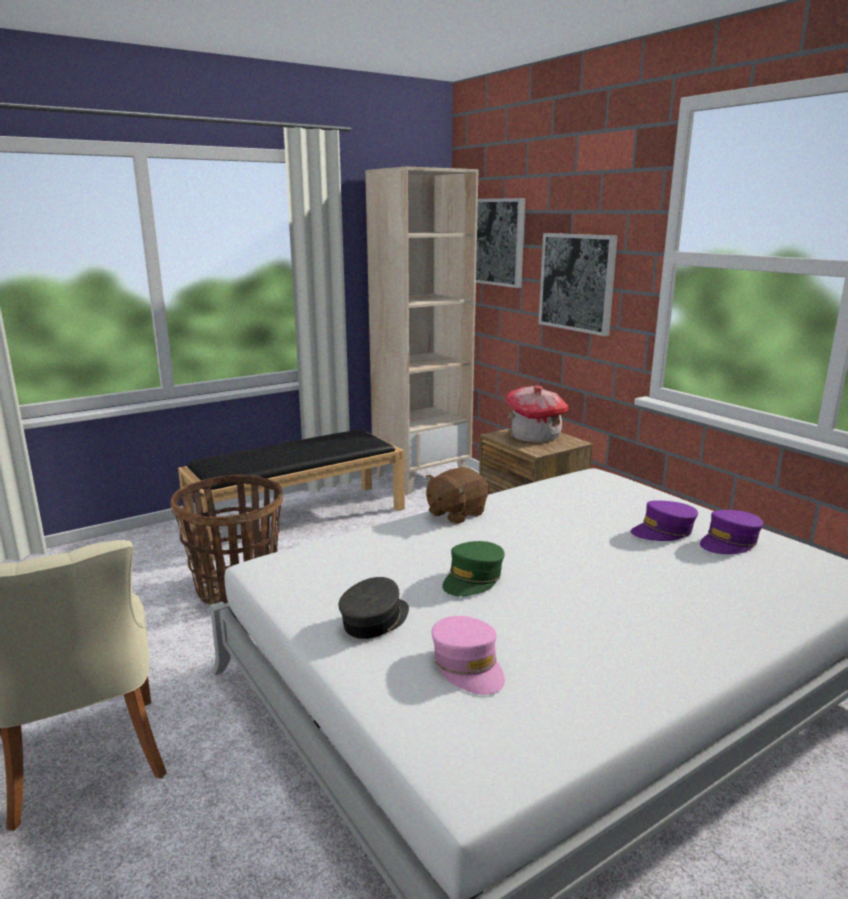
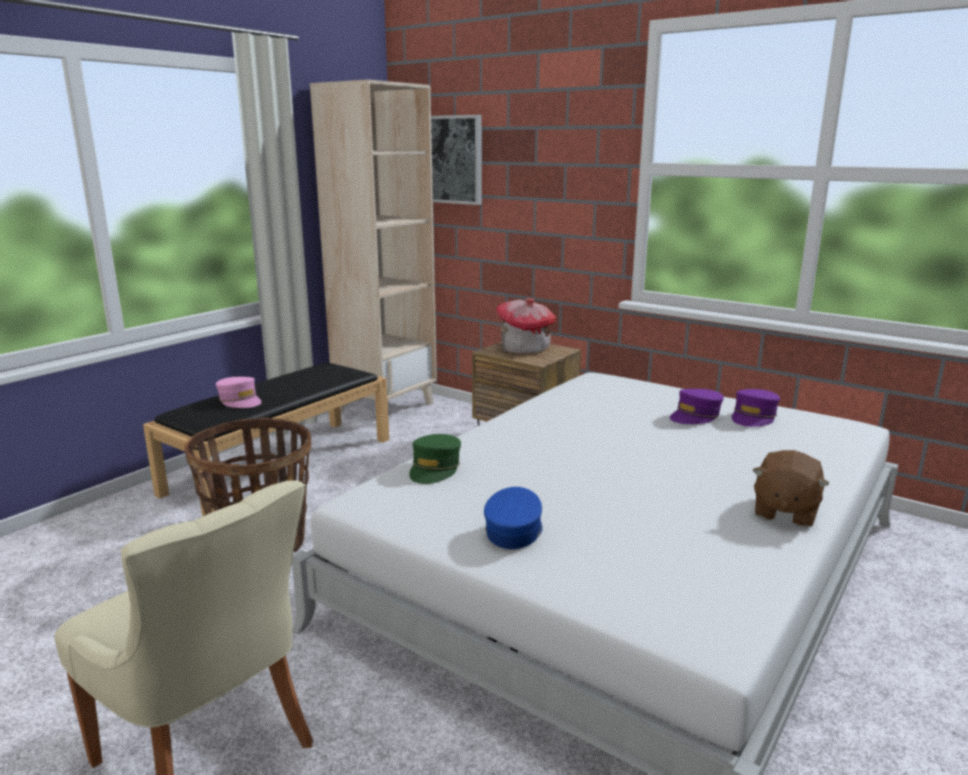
camera: 20 degrees left, 0 degrees up
grey cap [339,577,409,639] -> blue cap [484,487,543,549]
brown plush toy [426,467,489,524] -> brown plush toy moved to [752,450,829,527]
pink cap [432,616,505,695] -> pink cap moved to [216,377,261,408]
green cap [442,541,505,596] -> green cap moved to [409,434,461,484]
picture [538,233,618,336] -> none

